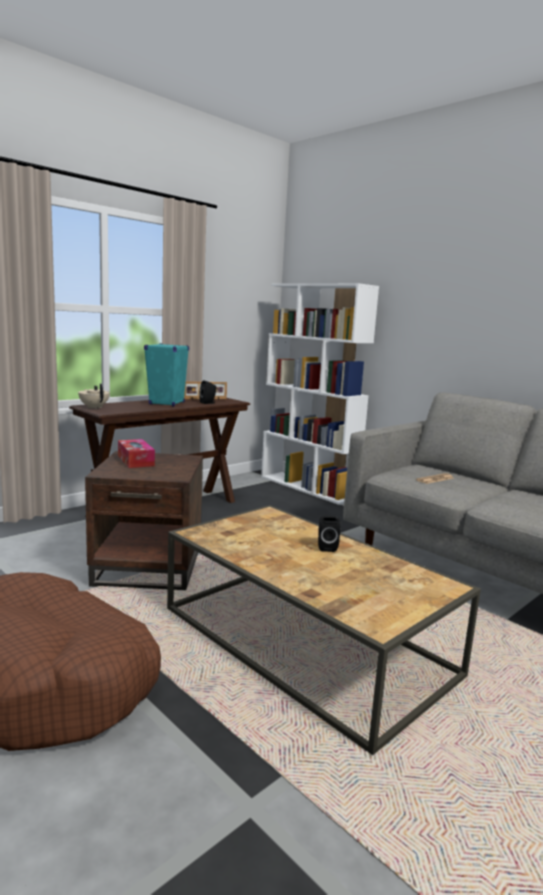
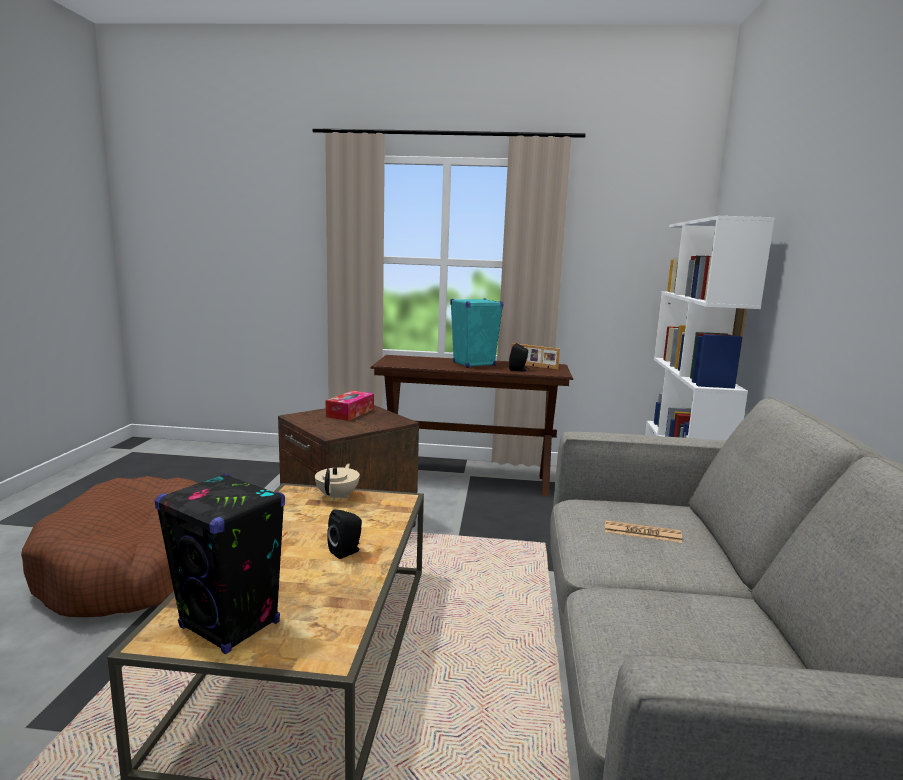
camera: 50 degrees right, 0 degrees up
beige teapot [78,383,110,409] -> beige teapot moved to [315,464,360,501]
none -> black speaker [155,473,285,654]

